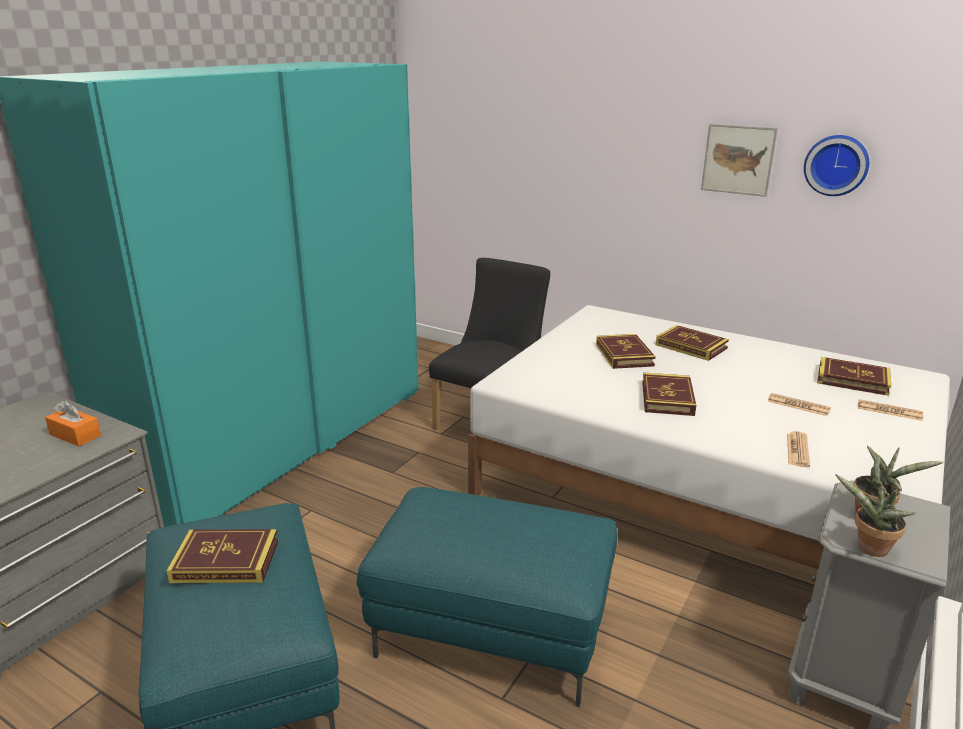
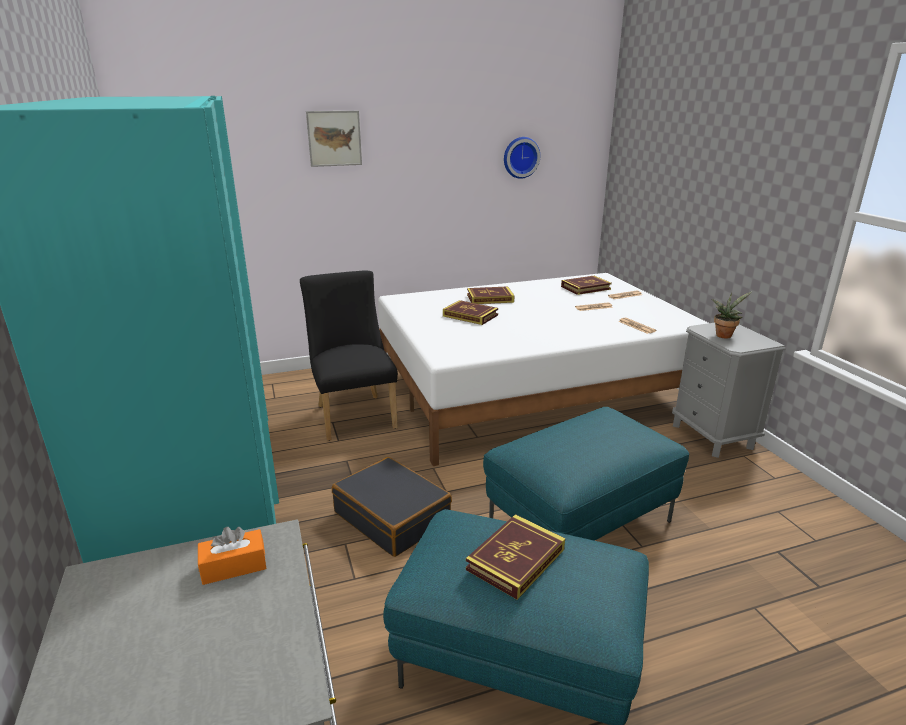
camera: 50 degrees left, 0 degrees up
book [642,372,696,416] -> none
picture [701,124,778,197] -> picture moved to [306,111,362,167]
potted plant [835,474,915,557] -> none
none -> black suitcase [332,457,452,557]

